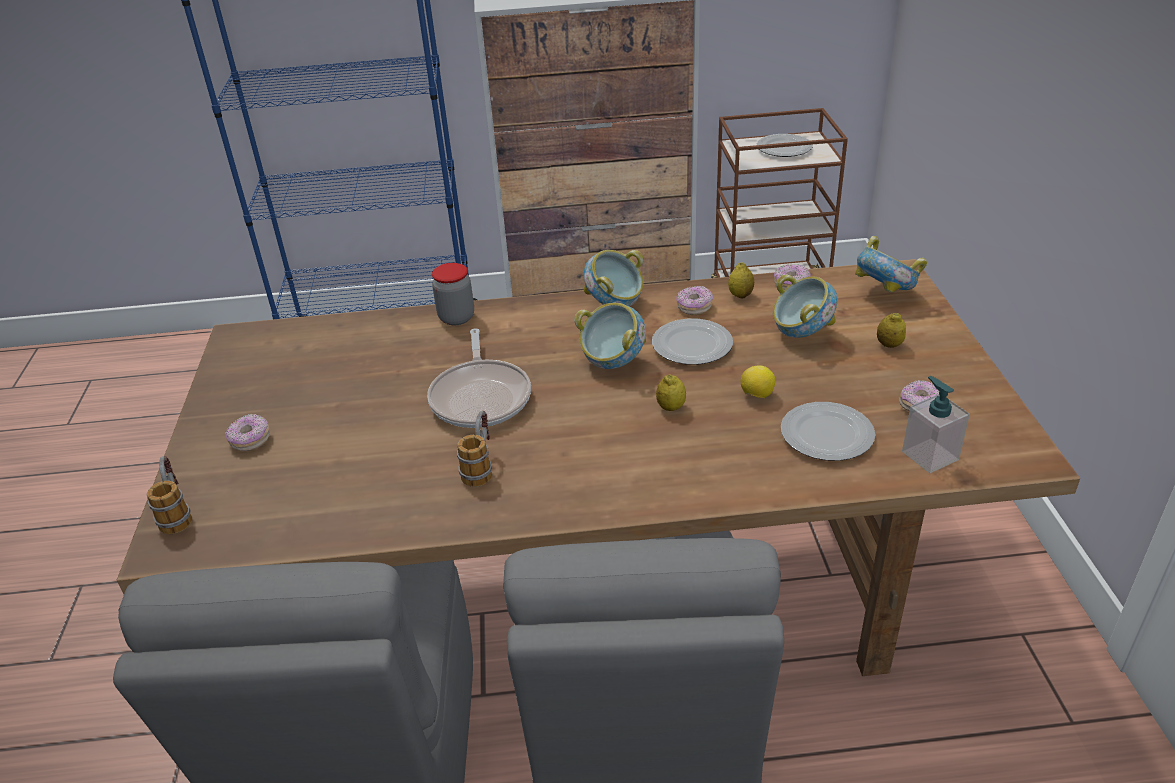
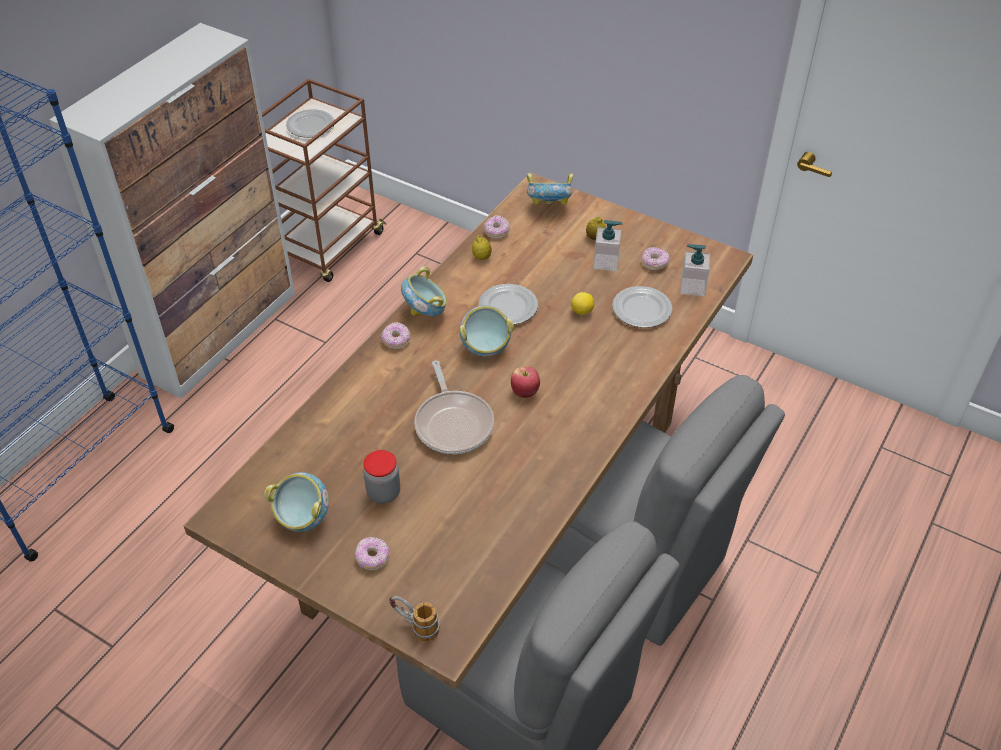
camera: 55 degrees left, 10 degrees up
frying pan [427,329,531,428] -> frying pan turned 45 degrees clockwise [414,360,494,454]
jar [432,263,474,325] -> jar moved to [363,450,400,504]
mug [457,411,492,487] -> none
lemon [656,374,686,411] -> none
donut [676,286,713,315] -> donut moved to [381,322,411,349]
bowl [773,275,837,338] -> bowl moved to [264,472,329,532]
none -> apple [511,367,540,398]
none -> soap dispenser [593,220,623,271]

